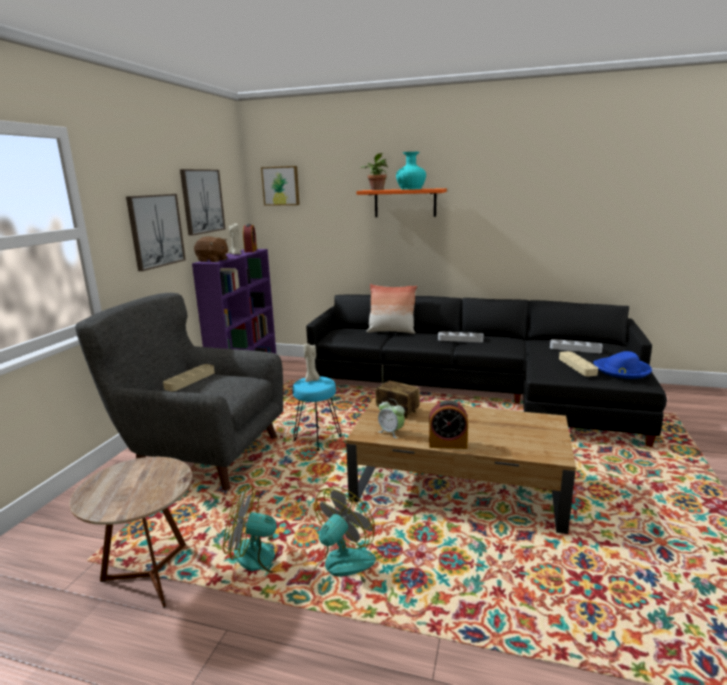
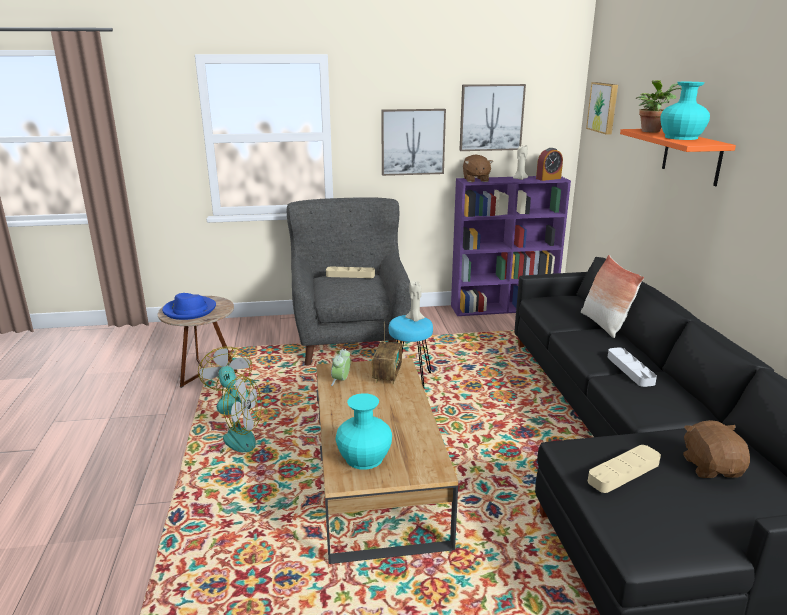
camera: 65 degrees right, 5 degrees up
alarm clock [429,400,468,449] -> none
grey tray [550,339,603,353] -> brown plush toy [683,420,750,478]
blue hat [593,351,652,379] -> blue hat moved to [162,293,216,320]
none -> turquoise vase [336,393,392,470]

